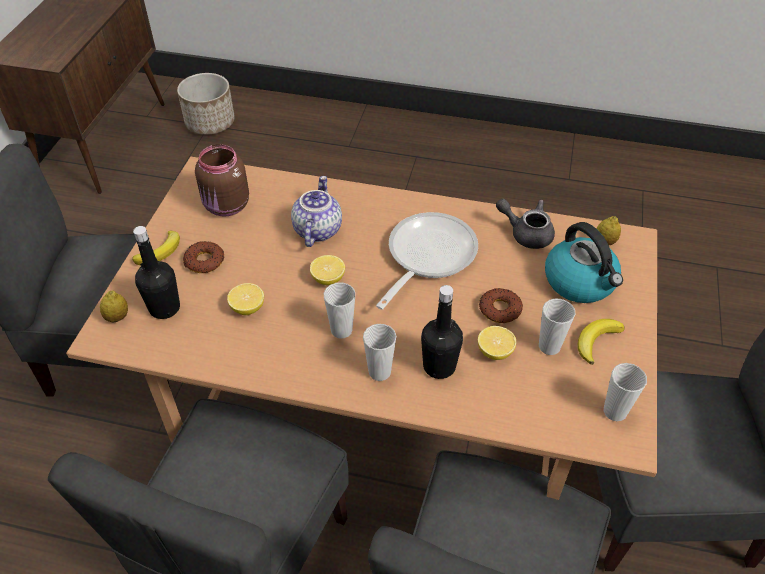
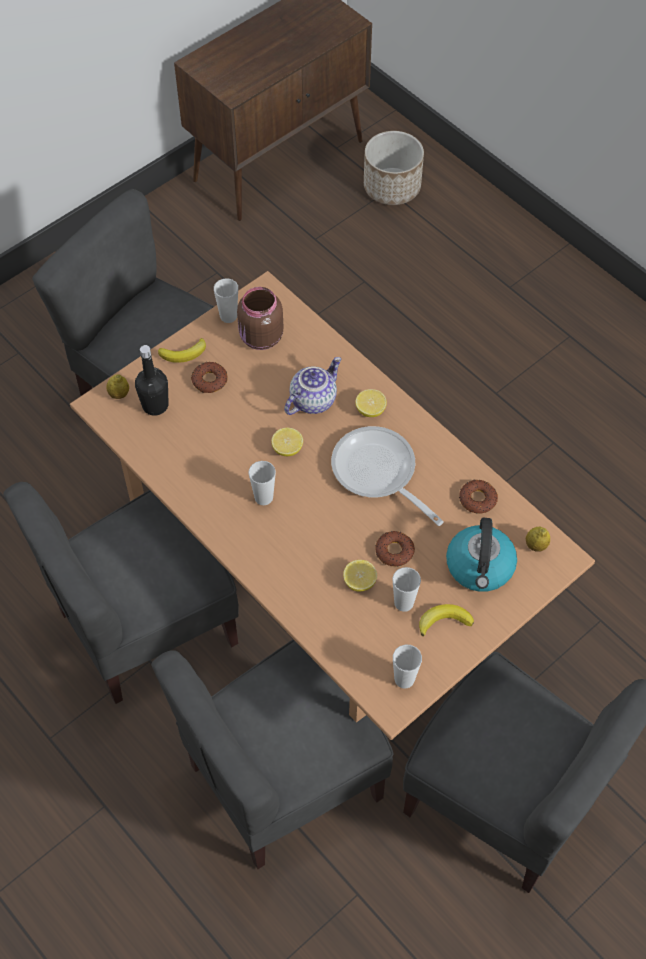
camera: 35 degrees right, 10 degrees up
lemon [227,283,264,315] -> lemon moved to [355,389,387,417]
cup [363,324,396,381] -> cup moved to [214,279,238,323]
frying pan [376,212,478,309] -> frying pan turned 105 degrees counterclockwise [331,426,444,526]
black bottle [421,285,463,379] -> none
grey teapot [496,199,555,249] -> donut [459,480,498,514]

